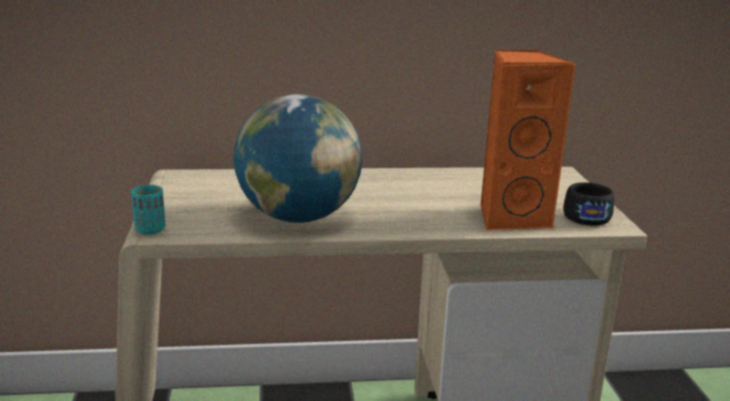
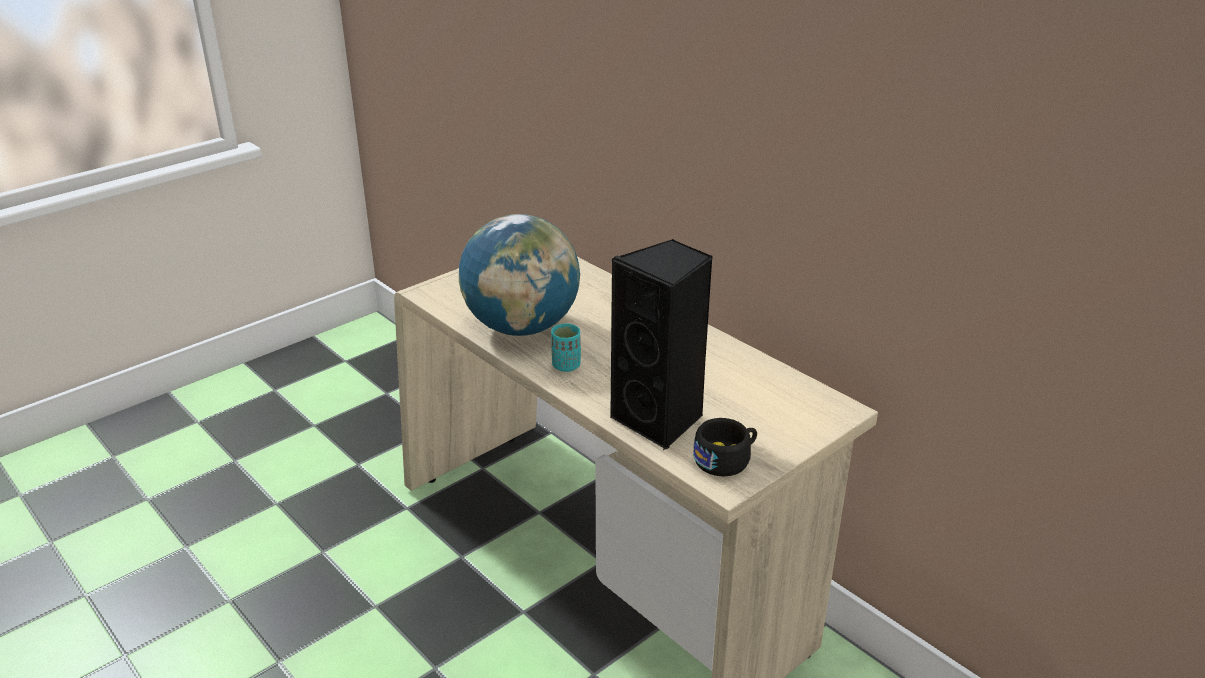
camera: 55 degrees right, 10 degrees up
turquoise cup [131,185,165,235] -> turquoise cup moved to [551,323,581,372]
orange speaker [480,50,576,231] -> black speaker [610,239,713,450]

